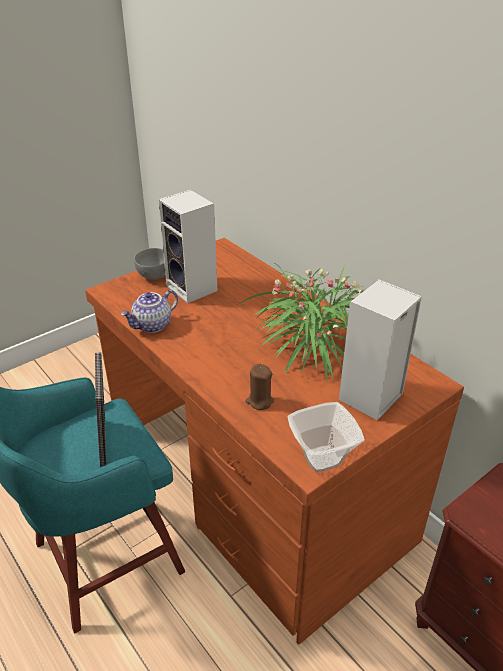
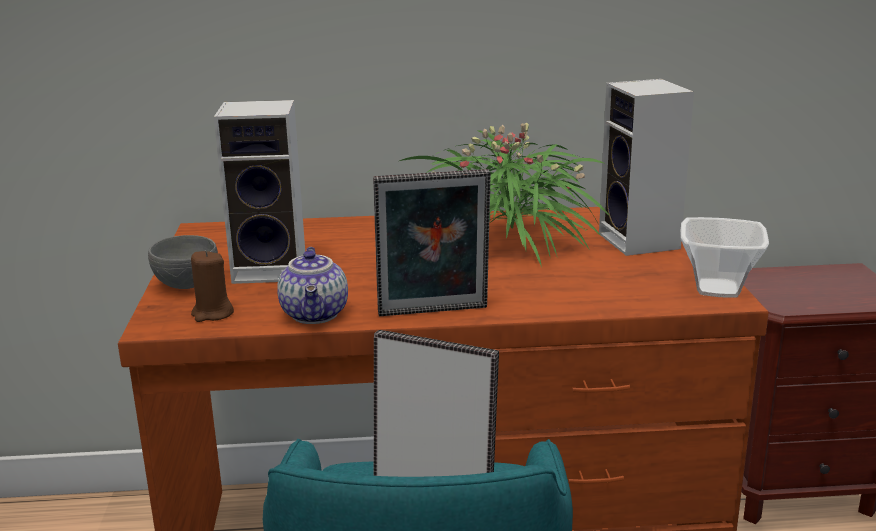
camera: 55 degrees left, 15 degrees down
brown candle [245,364,274,410] -> brown candle moved to [191,250,234,322]
none -> picture frame [373,169,491,316]

